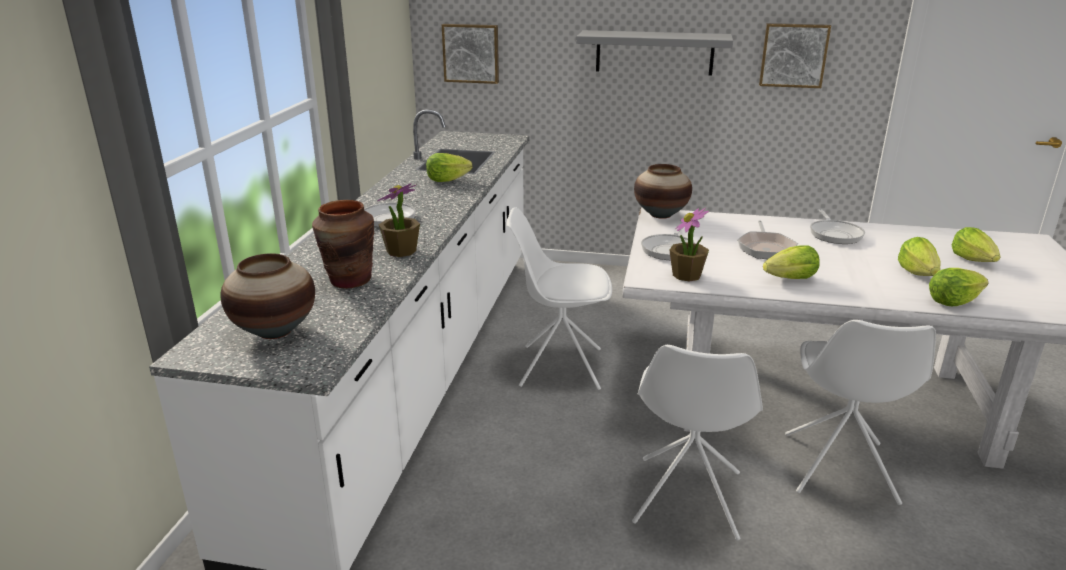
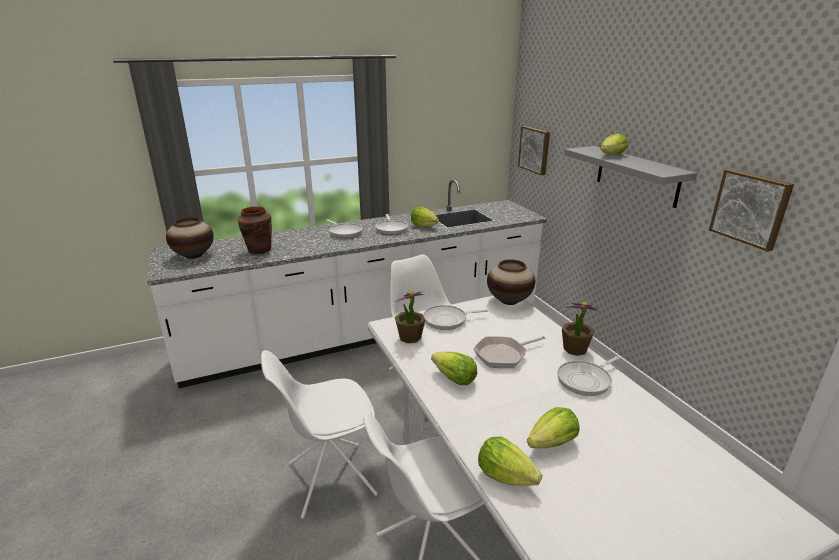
camera: 55 degrees right, 0 degrees up
potted plant [377,184,420,257] -> potted plant moved to [562,302,600,356]
lettuce [952,227,1000,262] -> lettuce moved to [600,133,628,154]
none -> frying pan [376,214,408,235]

